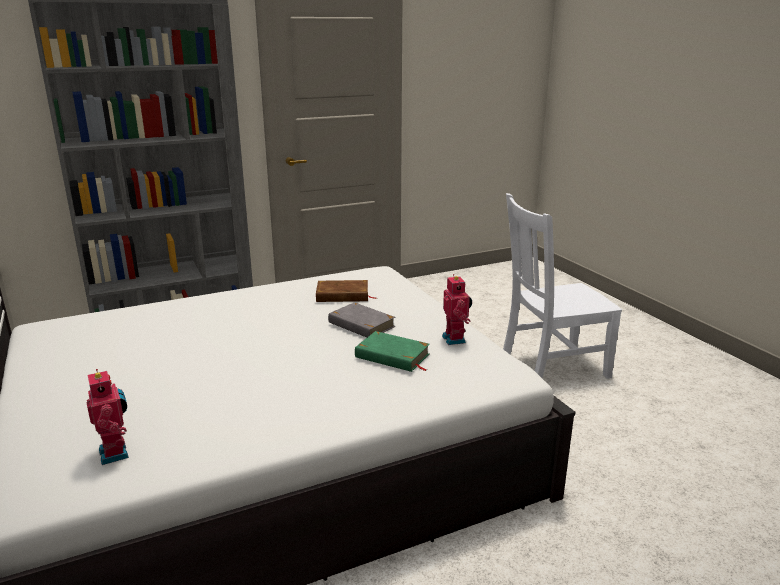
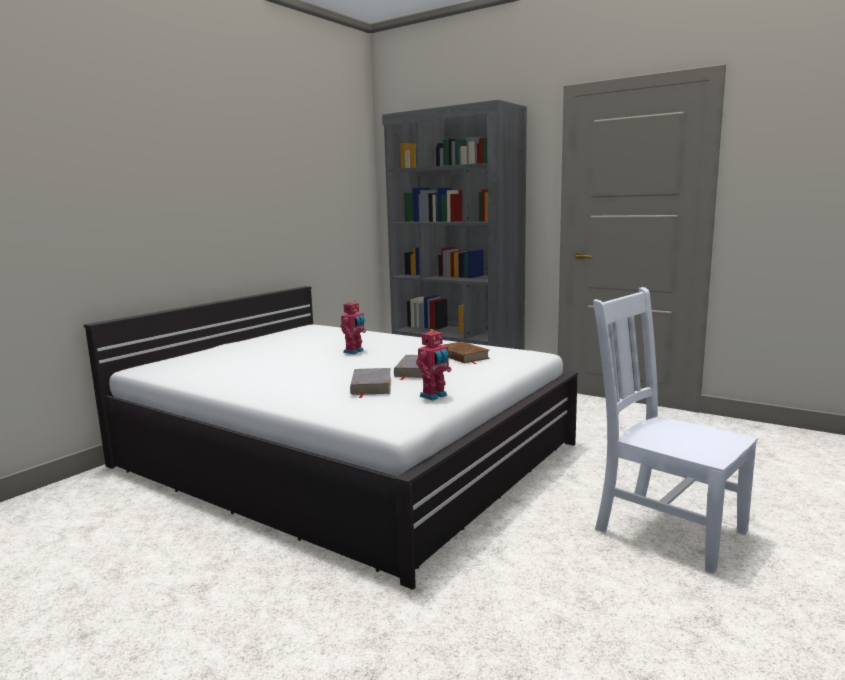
camera: 60 degrees right, 10 degrees down
toy robot [87,369,129,465] -> toy robot moved to [340,301,366,354]
green book [355,331,430,372] -> grey book [350,368,391,398]

